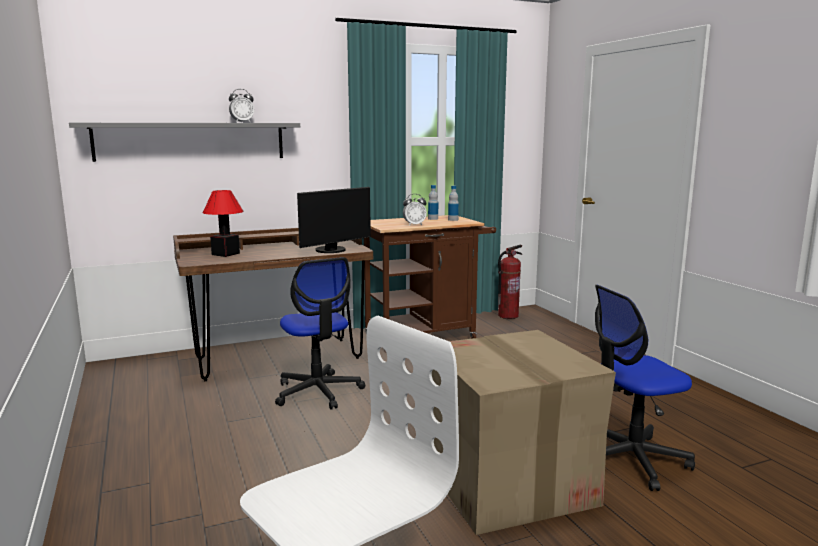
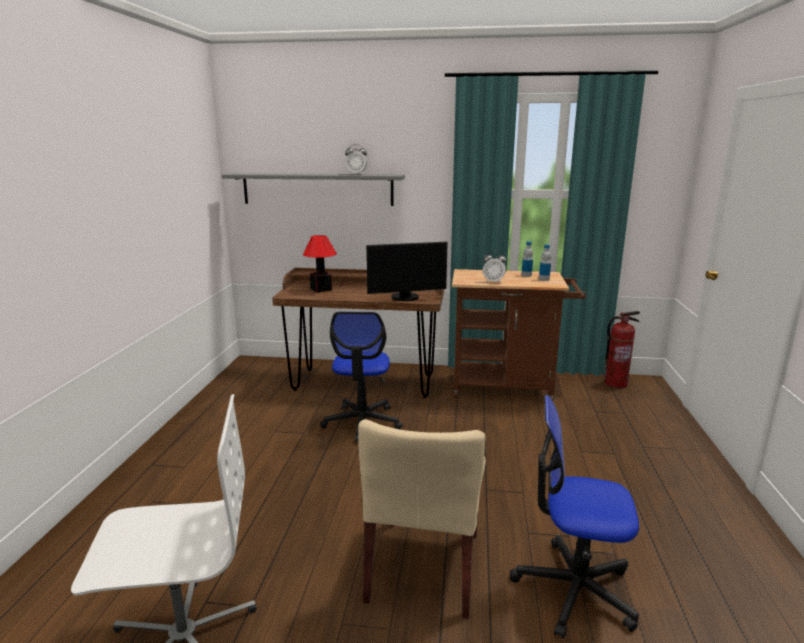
camera: 30 degrees right, 5 degrees up
cardboard box [432,330,616,535] -> beige chair [358,419,486,619]

